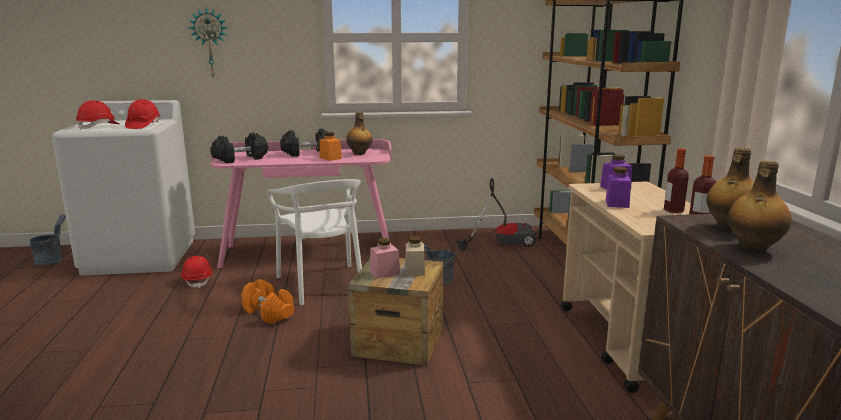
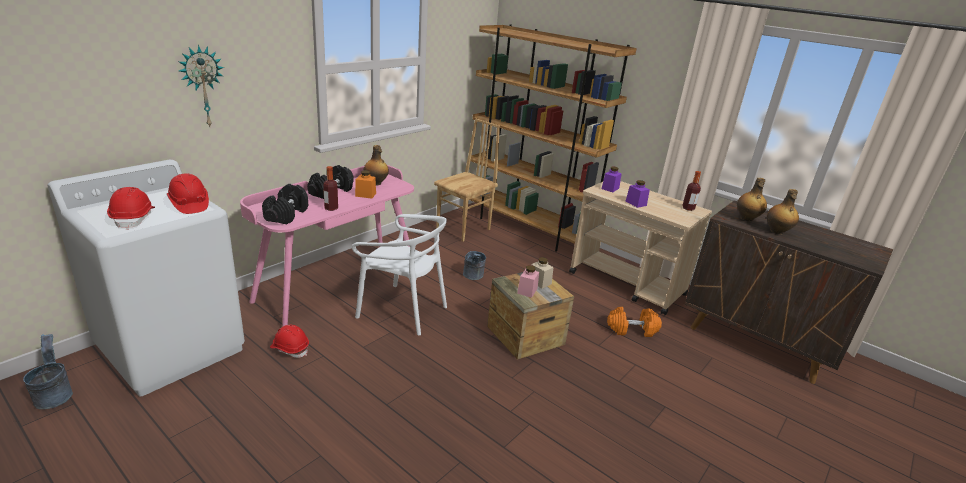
camera: 45 degrees left, 10 degrees up
orange dumbbell [241,279,294,324] -> orange dumbbell moved to [607,307,662,337]
vacuum cleaner [456,178,537,251] -> brown chair [434,118,500,242]
bottle [664,148,689,213] -> bottle moved to [323,166,338,211]

